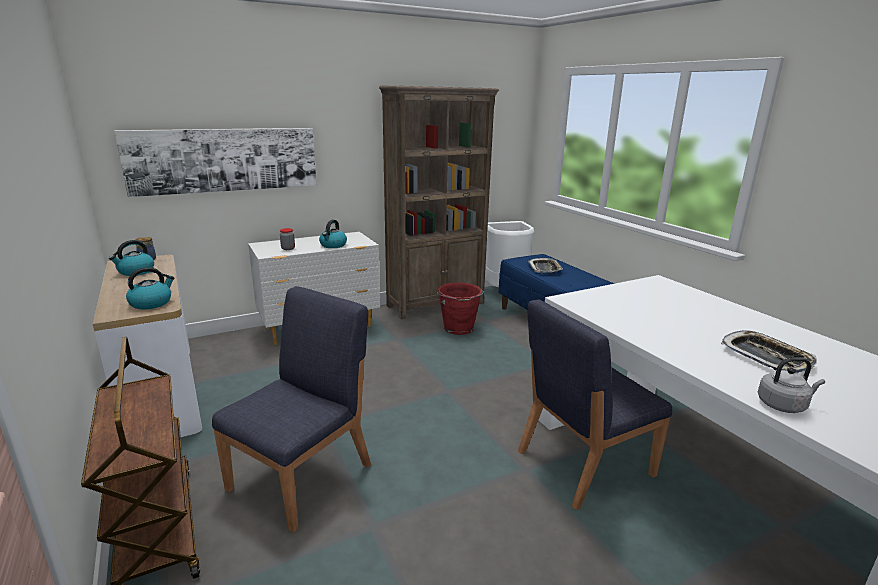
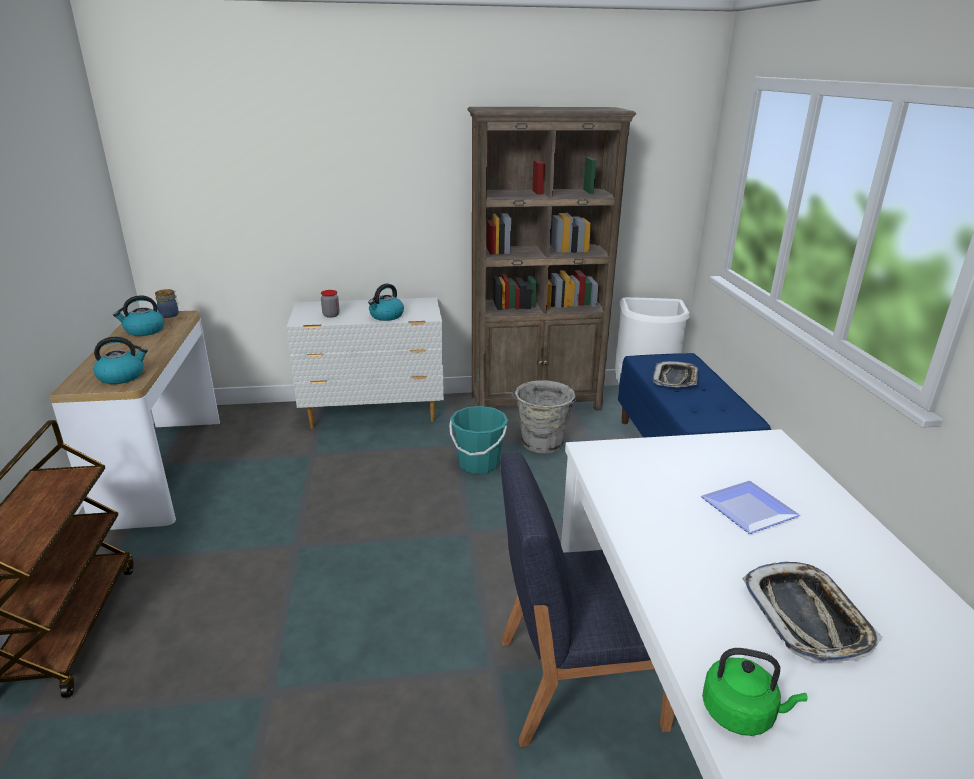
camera: 20 degrees right, 5 degrees up
picture [115,128,316,197] -> none
blue chair [212,286,371,533] -> none
red bucket [437,282,484,335] -> grey bucket [511,380,576,454]
grey kettle [758,358,825,413] -> green kettle [702,648,807,736]
none -> turquoise bucket [449,406,508,474]
none -> plate [701,481,801,534]

